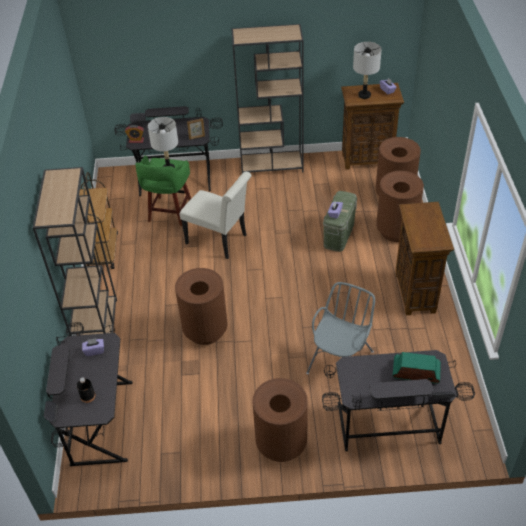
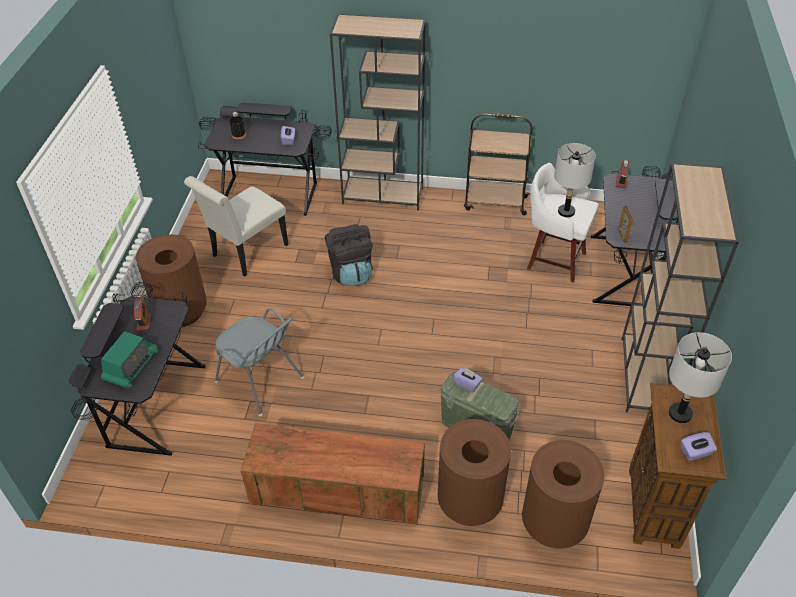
camera: 100 degrees right, 0 degrees up
green stool [135,156,191,226] -> white stool [527,163,599,283]
brown trash can [175,268,227,345] -> black backpack [325,224,373,286]
white chair [179,171,252,259] -> white chair moved to [184,176,289,277]
brown cabinet [396,202,454,315] -> brown bench [240,423,425,524]
none -> alarm clock [134,297,151,331]

